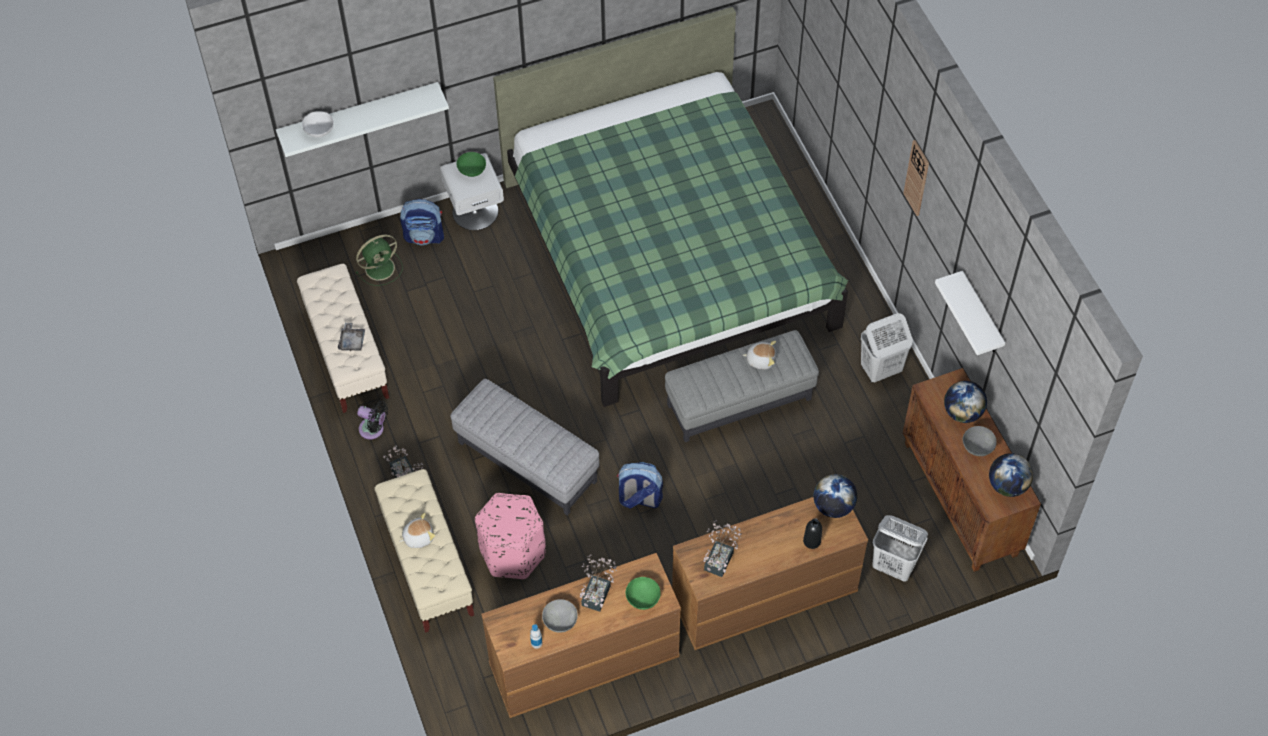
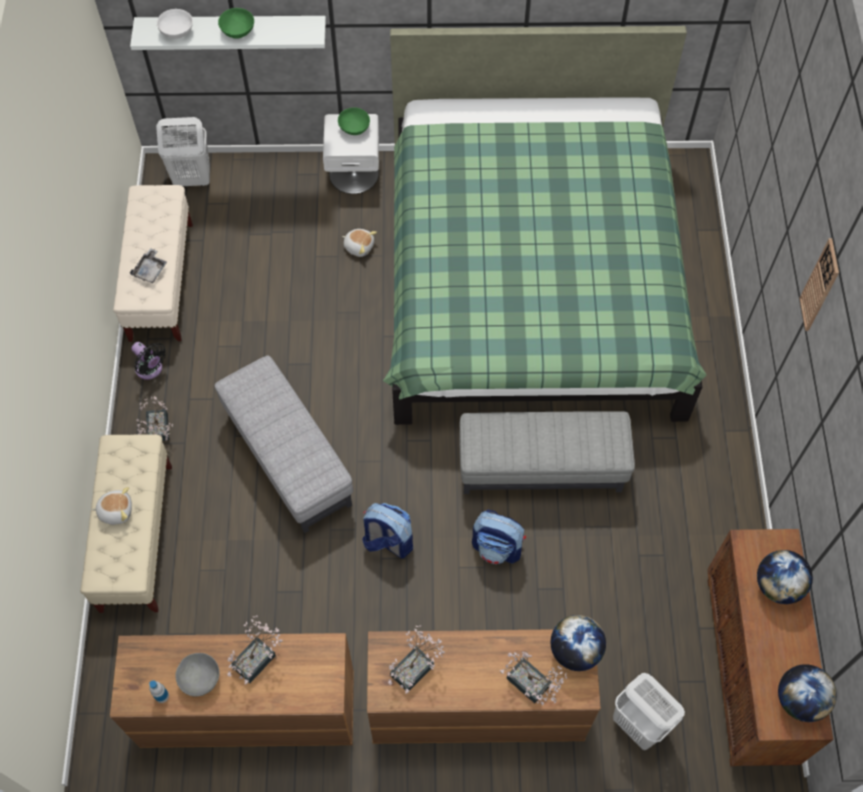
camera: 20 degrees right, 5 degrees up
green fan [356,235,402,286] -> none
backpack [400,199,444,245] -> backpack moved to [472,510,526,564]
pink ottoman [475,493,546,579] -> none
green bowl [626,577,661,610] -> green bowl moved to [218,8,254,39]
plush toy [743,341,776,369] -> plush toy moved to [342,229,377,257]
black bottle [803,518,822,549] -> potted plant [500,652,567,706]
white laundry basket [861,313,913,383] -> white laundry basket moved to [156,117,210,186]
white shelf [935,271,1005,355] -> none
grey bowl [963,426,997,456] -> none

